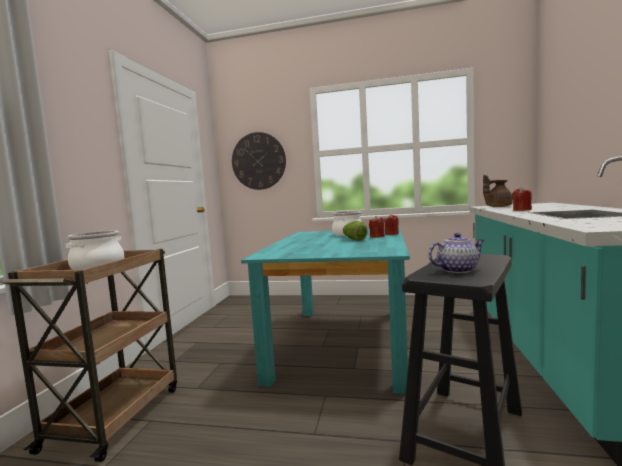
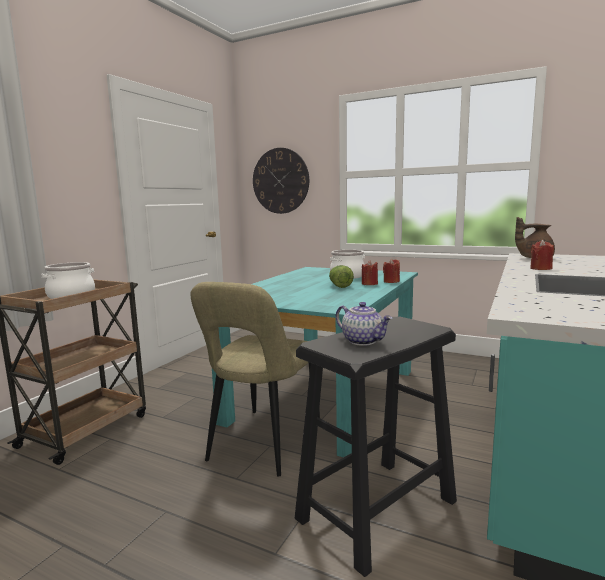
camera: 15 degrees right, 5 degrees up
teapot [428,233,485,273] -> teapot turned 45 degrees clockwise [336,302,392,346]
none -> beige chair [190,282,320,477]

